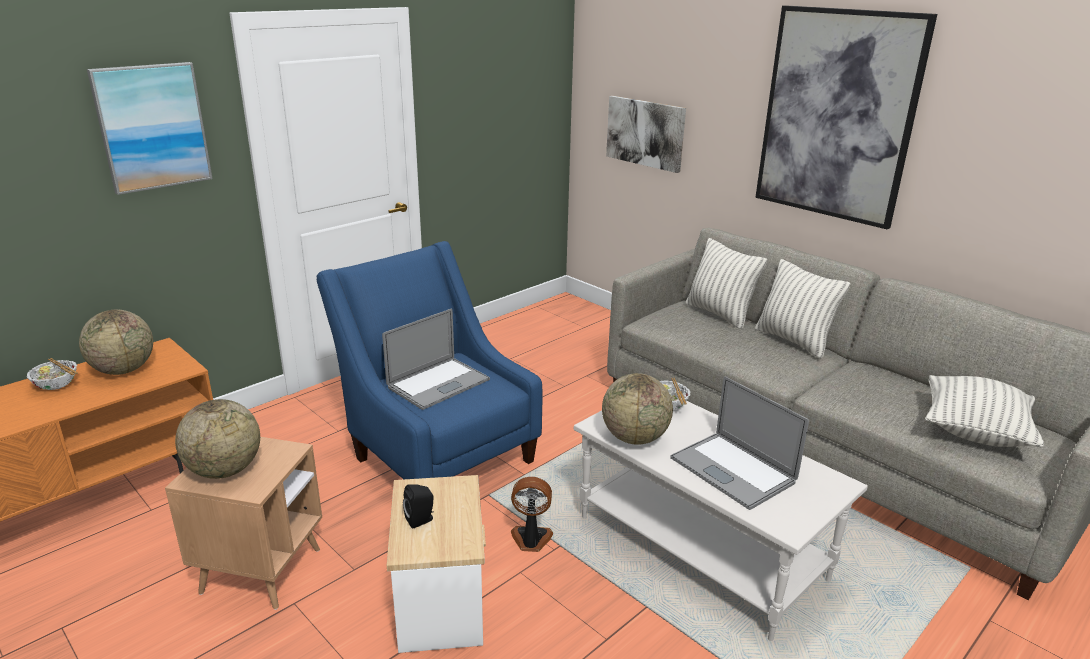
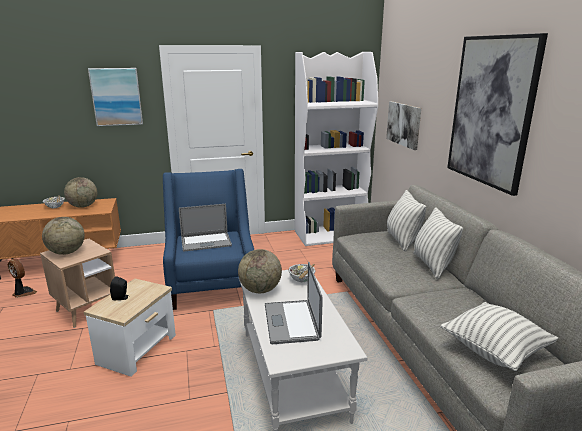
camera: 30 degrees right, 5 degrees down
fan [511,477,553,552] -> fan moved to [8,258,37,298]
none -> white bookcase [295,52,378,246]

